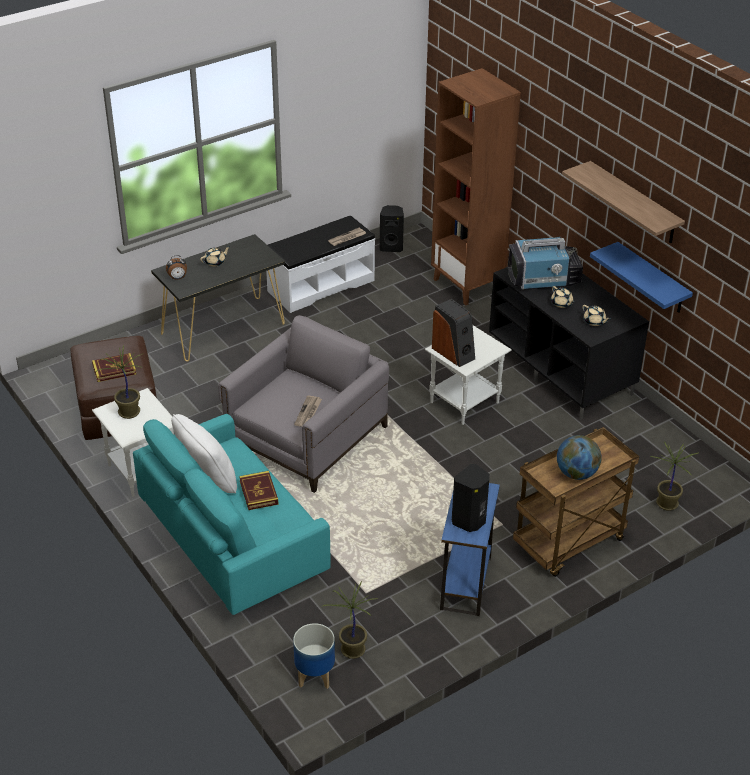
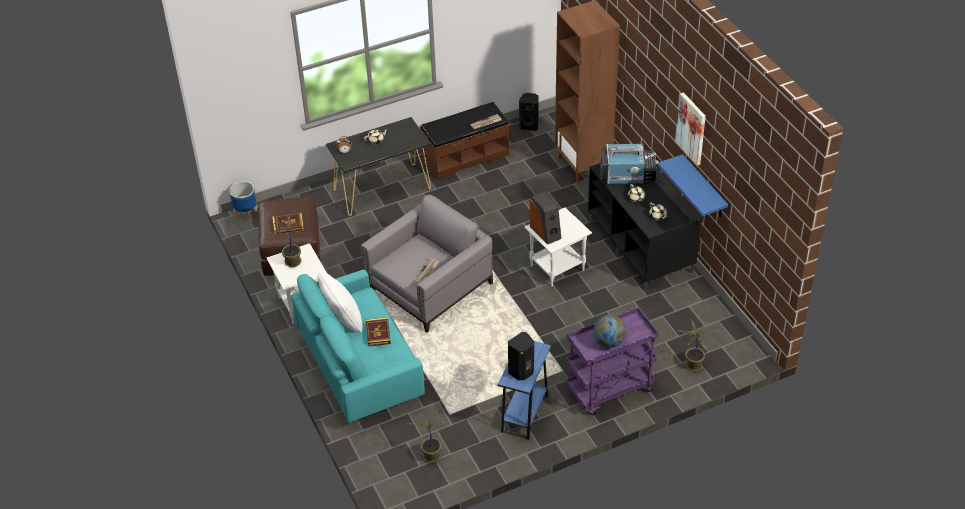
camera: 10 degrees right, 5 degrees up
white bench [266,215,375,313] -> brown bench [420,102,509,179]
planter [293,623,335,689] -> planter moved to [229,181,258,222]
brown cart [513,427,639,577] -> purple cart [566,307,659,415]
shelf [562,161,685,243] -> picture [676,92,706,166]

